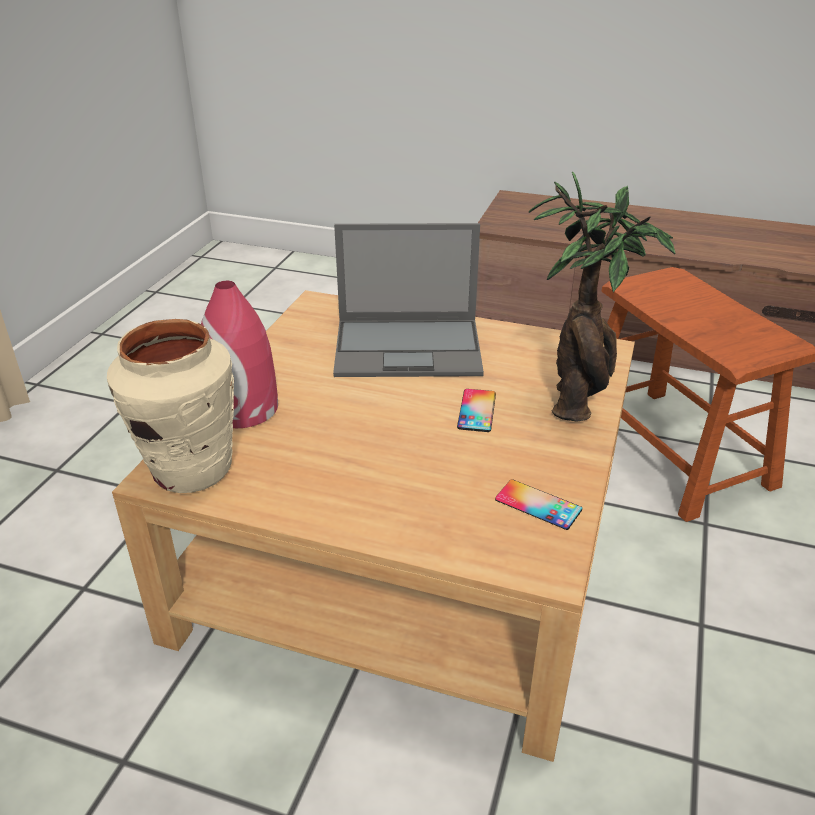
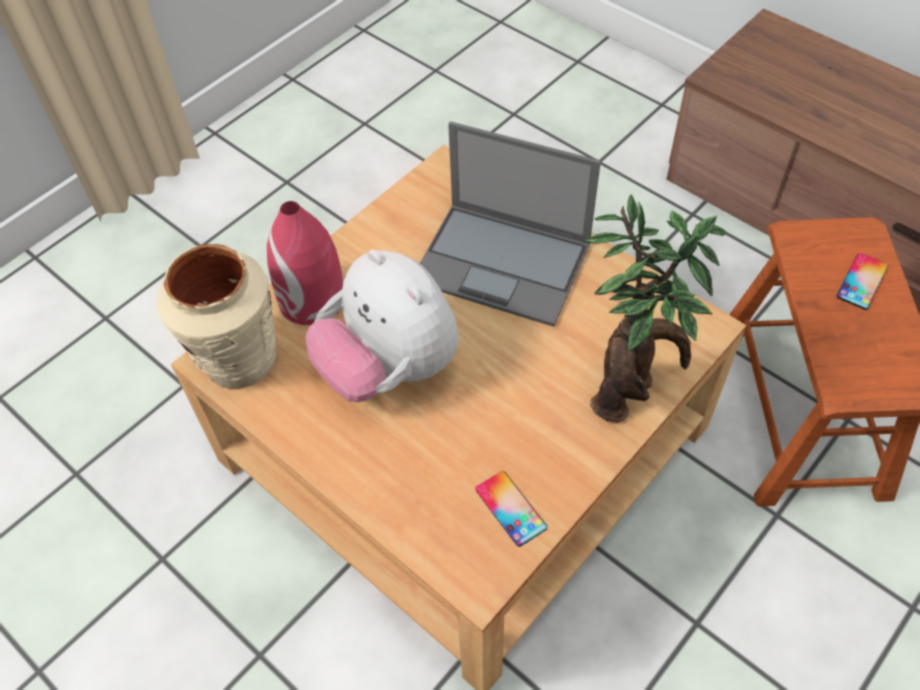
camera: 25 degrees right, 20 degrees up
phone [457,389,496,432] -> phone moved to [837,253,888,310]
none -> plush toy [305,249,459,402]

